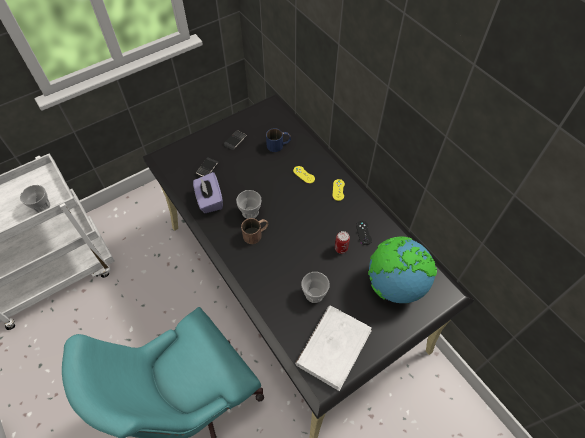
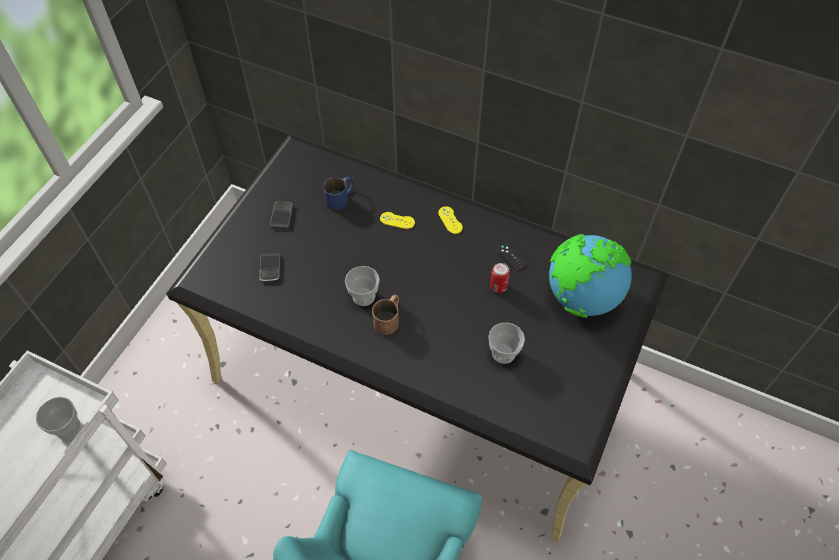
camera: 30 degrees left, 0 degrees up
purple tissue box [193,172,223,213] -> none
white book [295,305,372,391] -> none

